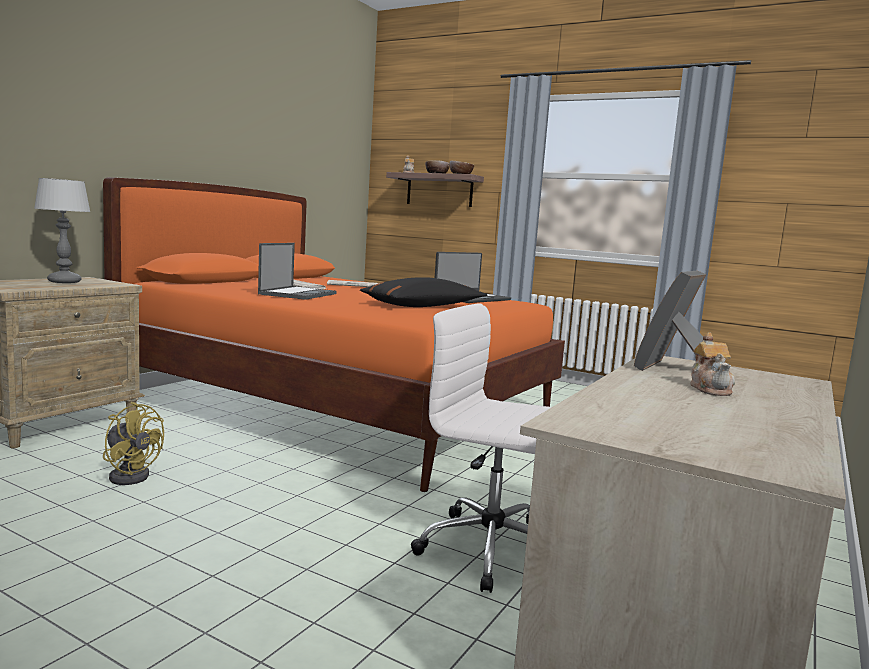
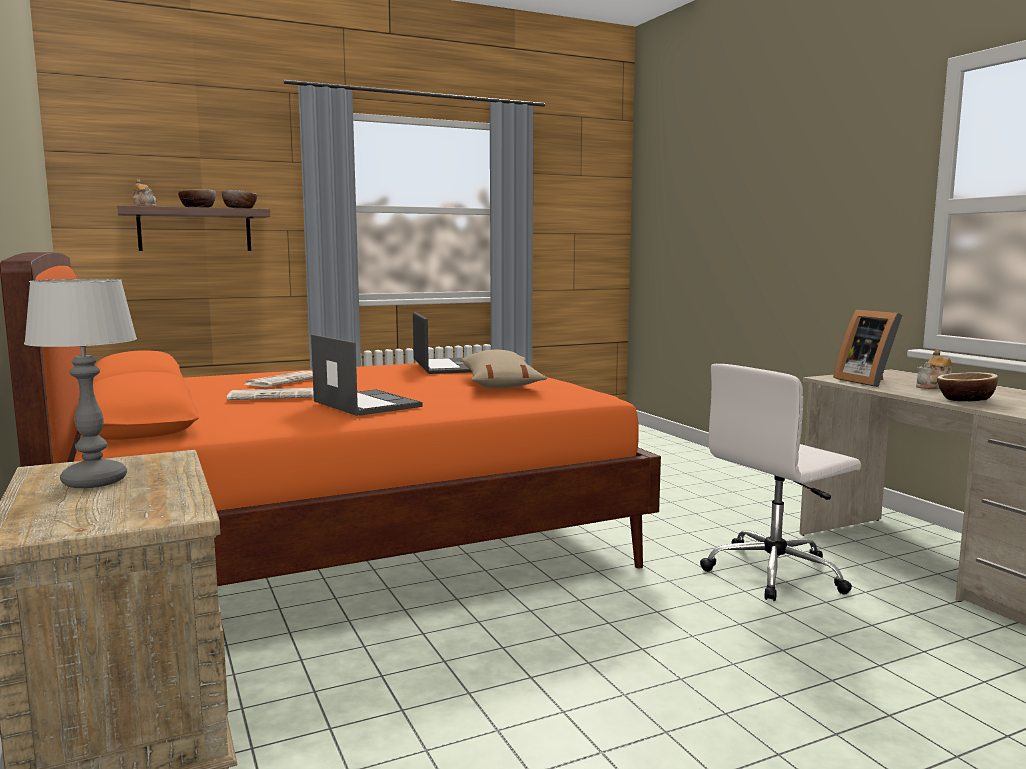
camera: 55 degrees left, 0 degrees up
yellow fan [103,402,164,485] -> none
black pillow [360,277,487,307] -> beige pillow [460,350,547,389]
teapot [690,333,735,396] -> teapot turned 120 degrees clockwise [916,350,952,389]
none -> bowl [937,372,998,401]

